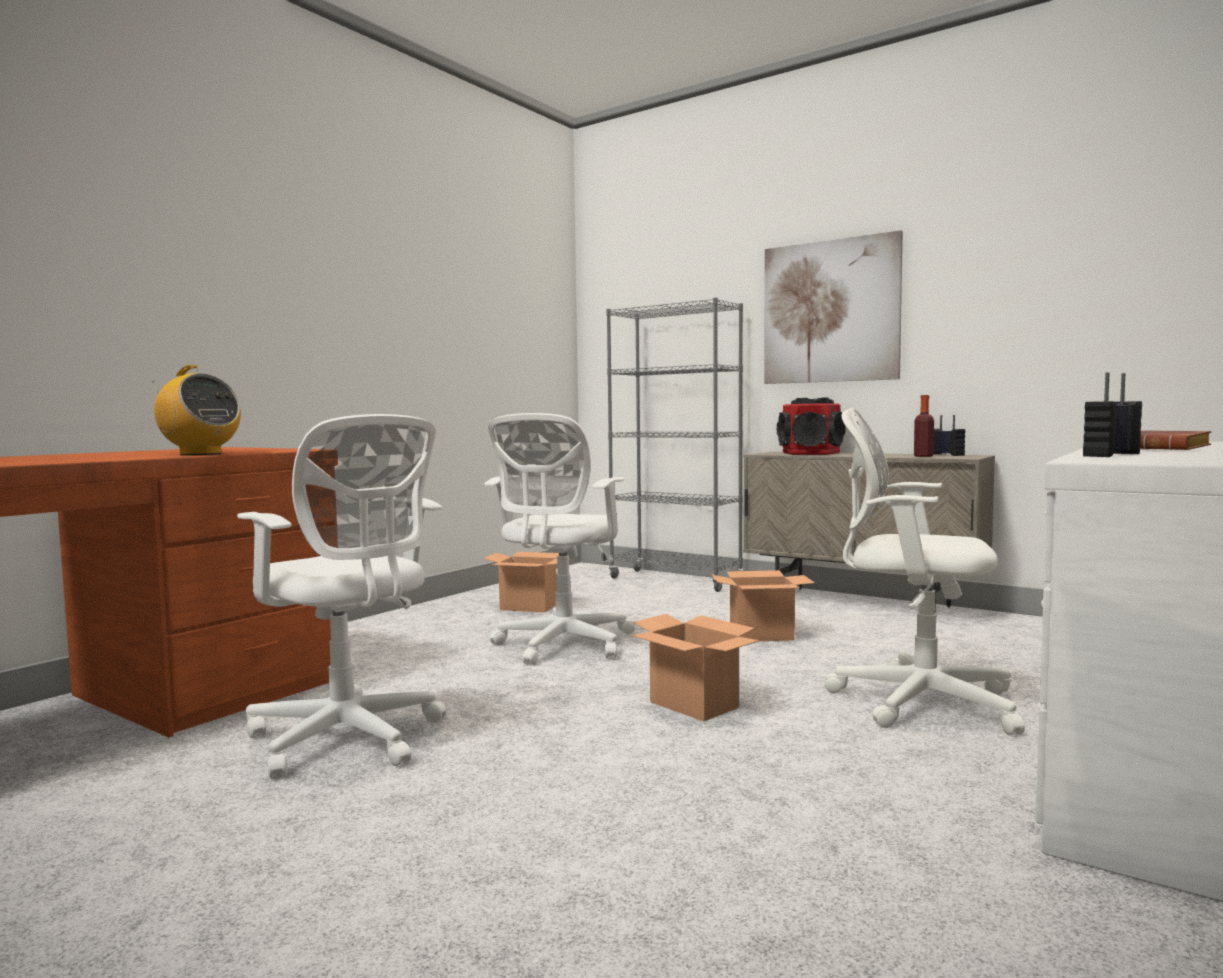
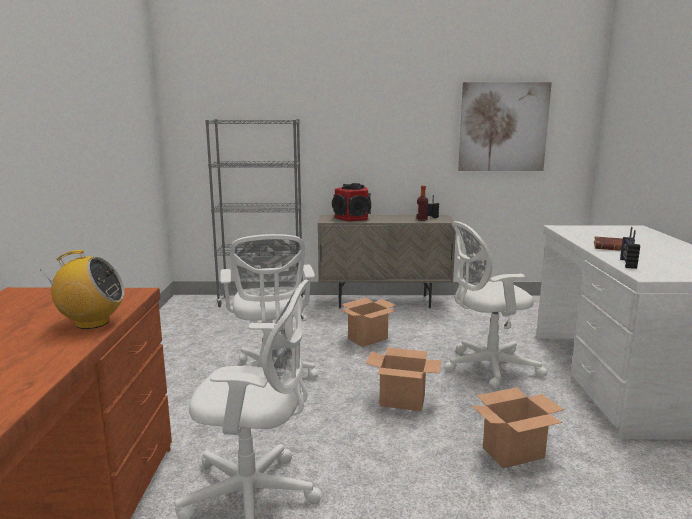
camera: 35 degrees left, 10 degrees up
cardboard box [483,552,570,613] -> cardboard box moved to [472,388,564,469]
picture [764,230,903,384] -> picture moved to [458,82,552,171]

